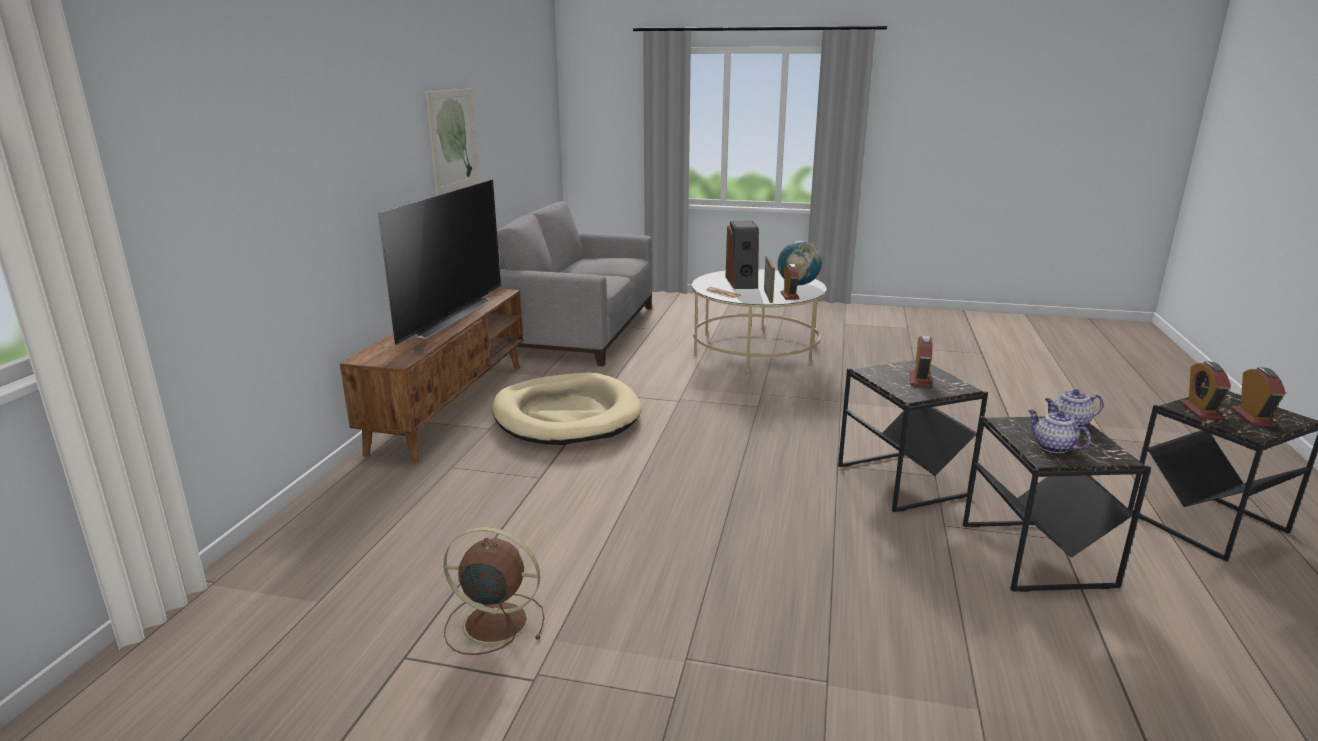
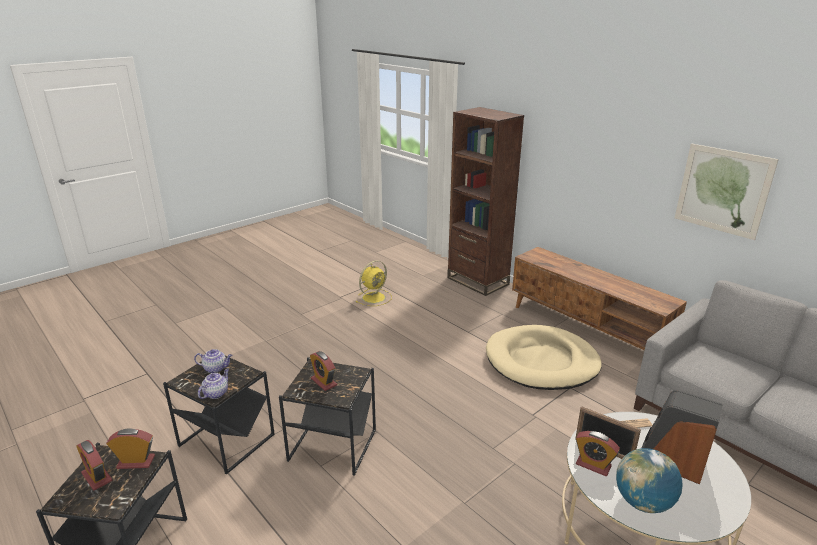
camera: 125 degrees right, 5 degrees up
television [378,180,501,345] -> none
brown fan [443,527,544,655] -> yellow fan [355,260,392,306]
alarm clock [1180,361,1231,420] -> alarm clock turned 45 degrees counterclockwise [106,428,155,469]
none -> brown bookcase [447,107,524,296]

